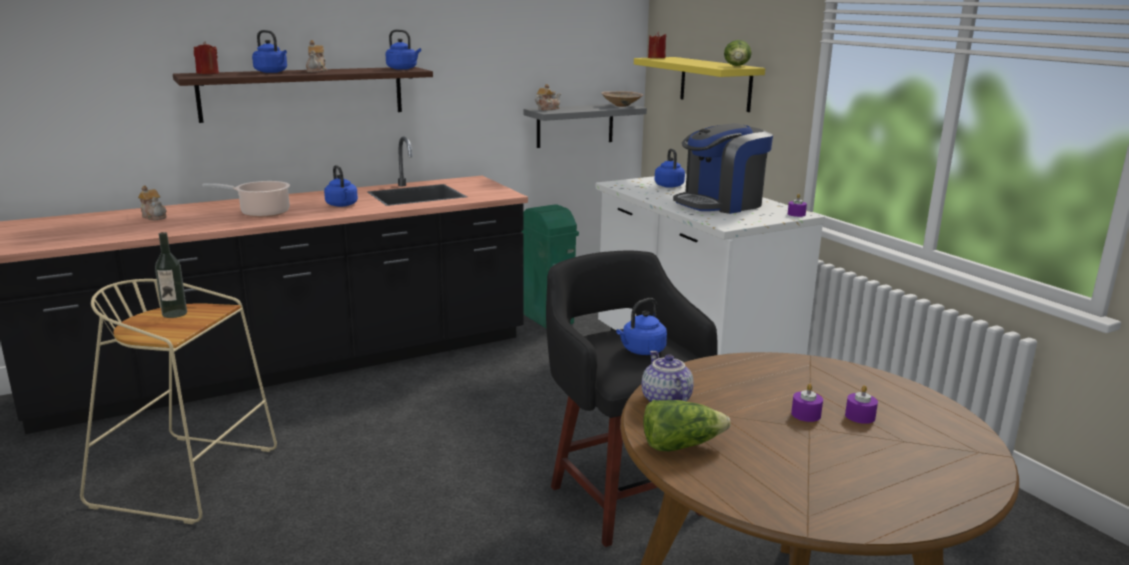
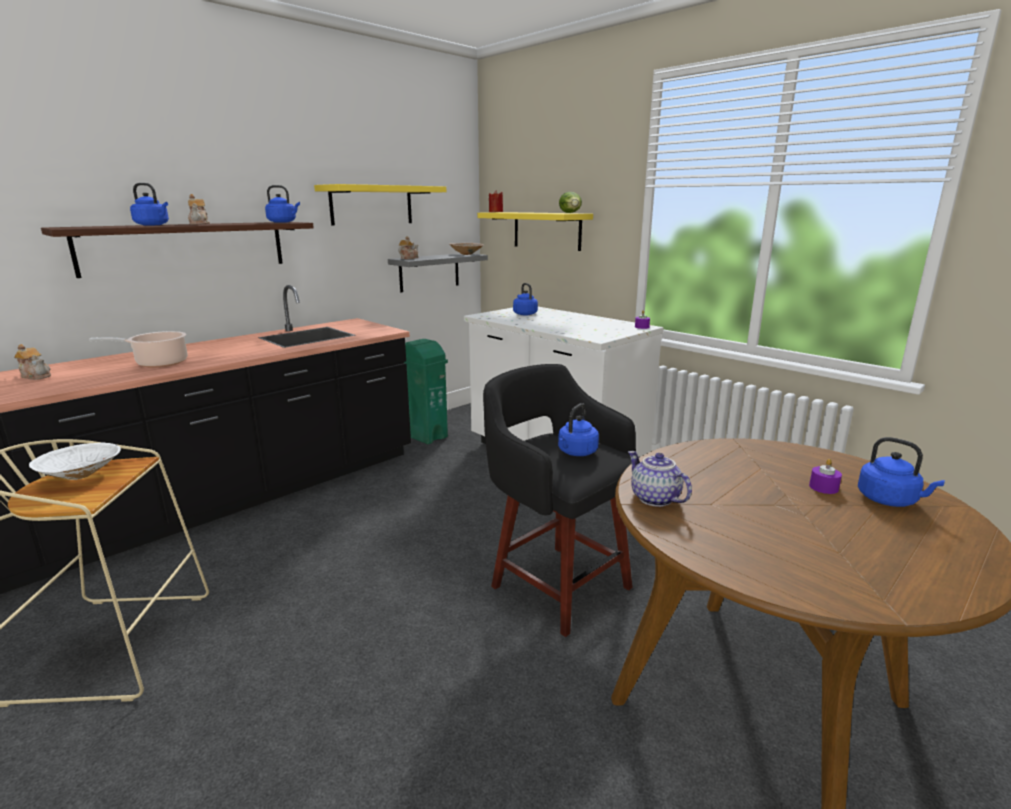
camera: 15 degrees left, 0 degrees up
bottle [155,232,187,318] -> white bowl [29,442,121,480]
red candle [194,41,219,74] -> none
blue kettle [324,165,358,207] -> blue kettle moved to [858,437,945,507]
lettuce [643,400,731,451] -> none
coffee machine [673,123,773,214] -> none
purple candle [791,383,823,422] -> none
none -> yellow shelf [314,184,446,226]

